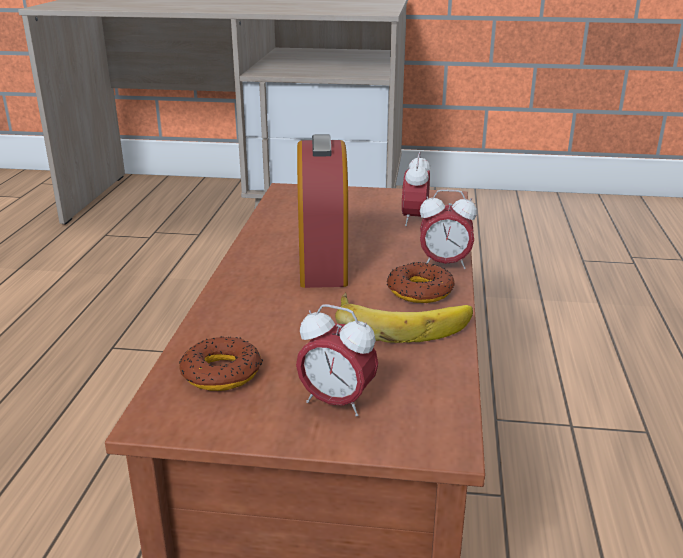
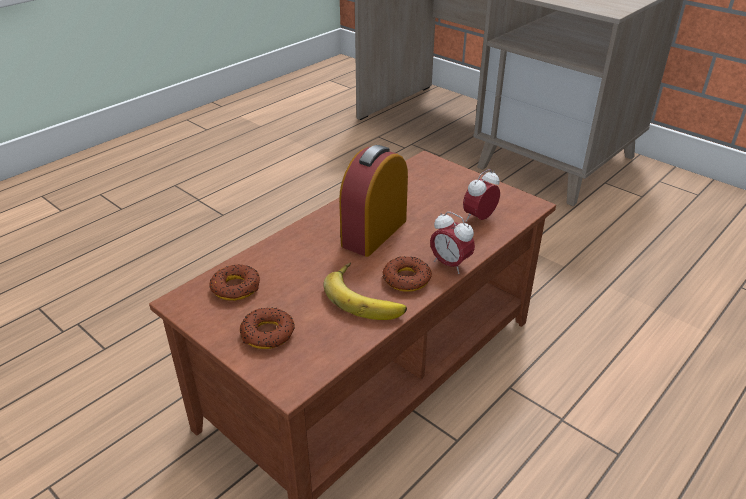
camera: 35 degrees right, 10 degrees up
alarm clock [296,304,378,417] -> donut [240,307,295,349]

